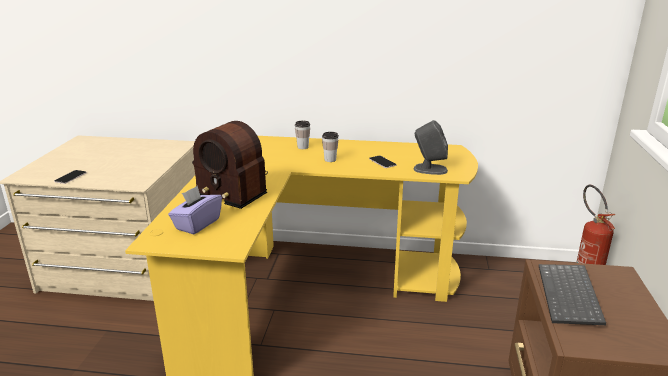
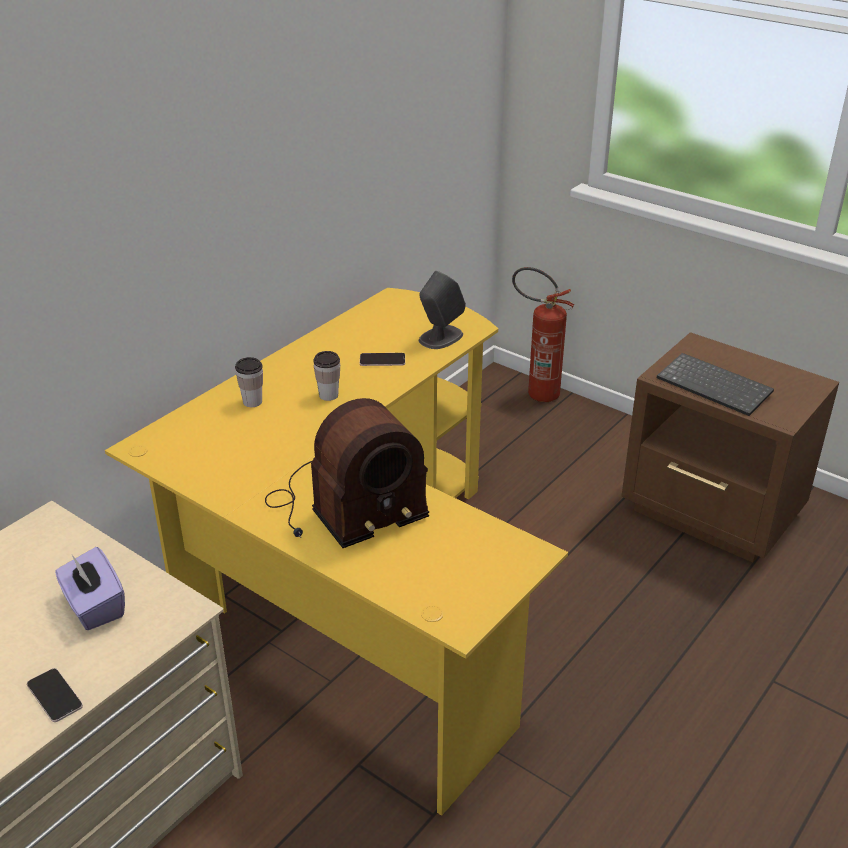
camera: 60 degrees left, 10 degrees up
purple tissue box [168,186,222,235] -> purple tissue box moved to [55,547,125,630]

